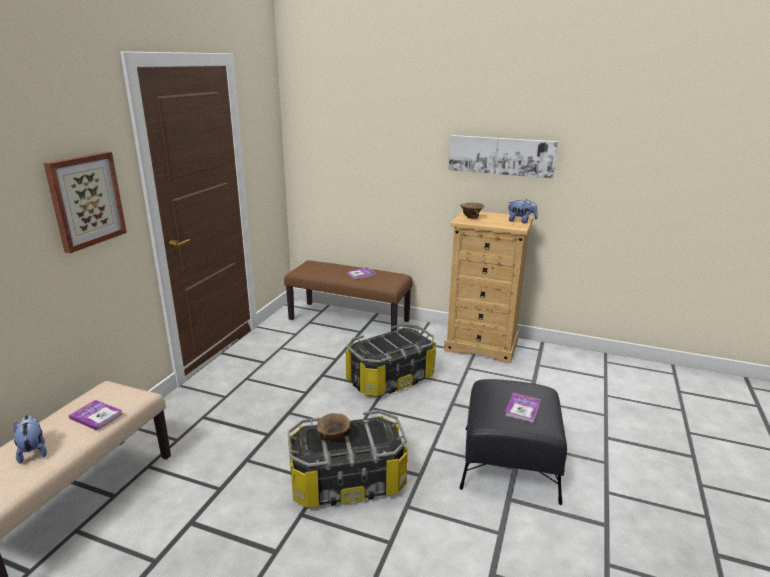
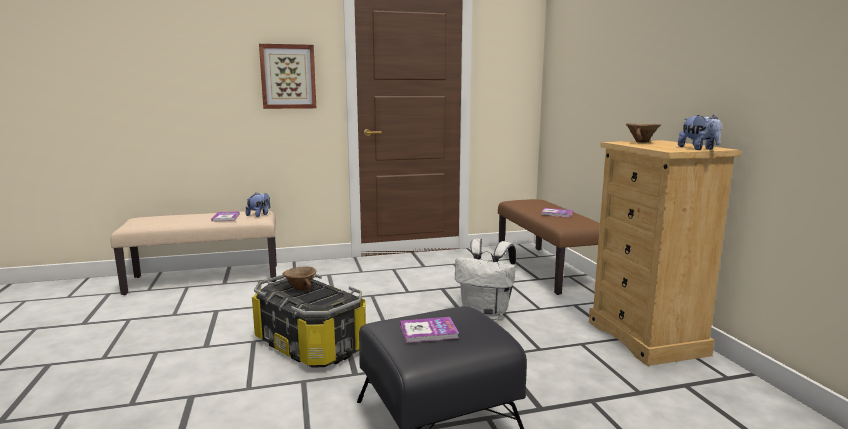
camera: 55 degrees right, 10 degrees down
plush toy [14,415,47,464] -> plush toy moved to [246,192,270,217]
storage box [346,324,436,397] -> white backpack [455,239,516,320]
picture [449,135,558,179] -> none

